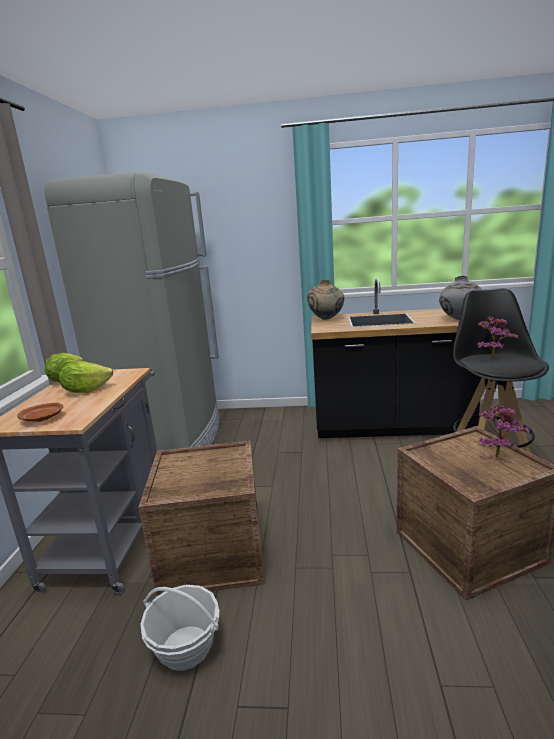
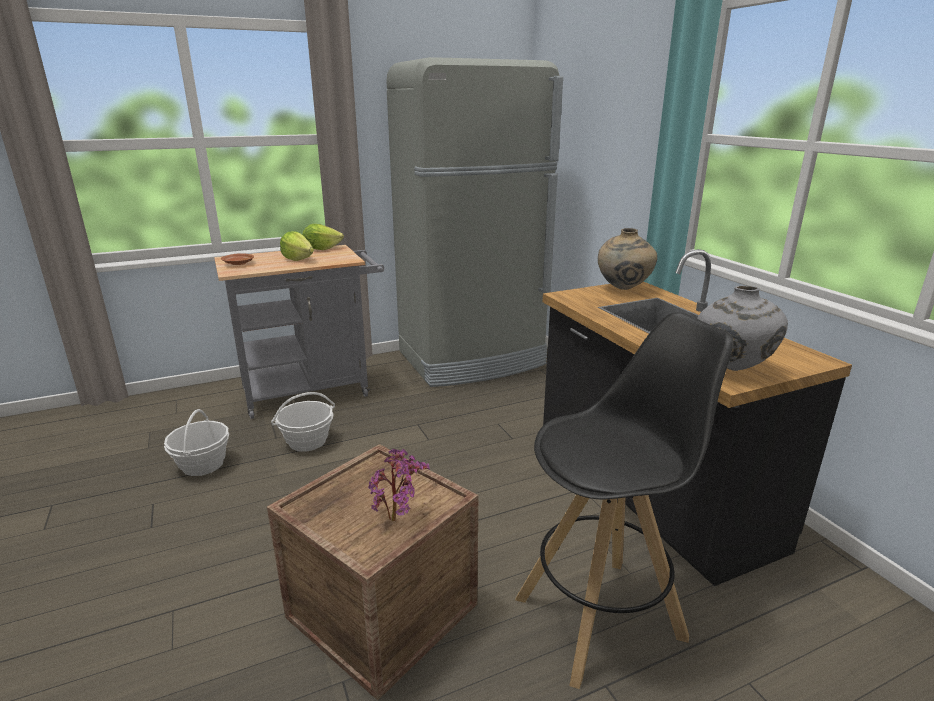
camera: 60 degrees right, 5 degrees up
crate [139,441,264,597] -> basket [271,392,335,452]
potted plant [477,316,518,359] -> none

